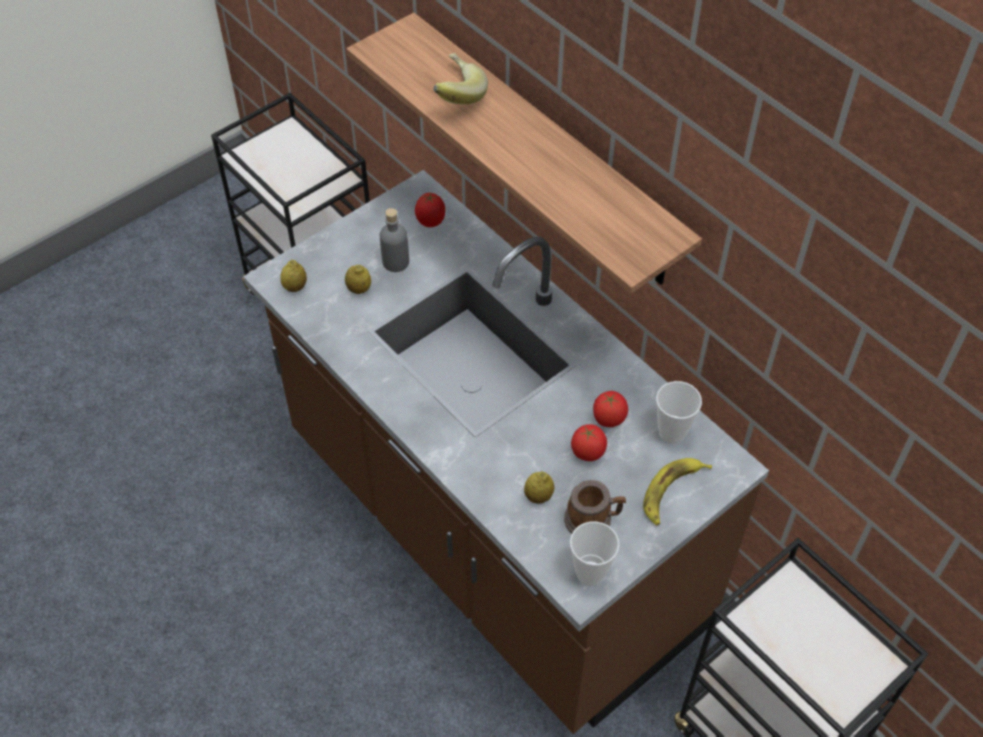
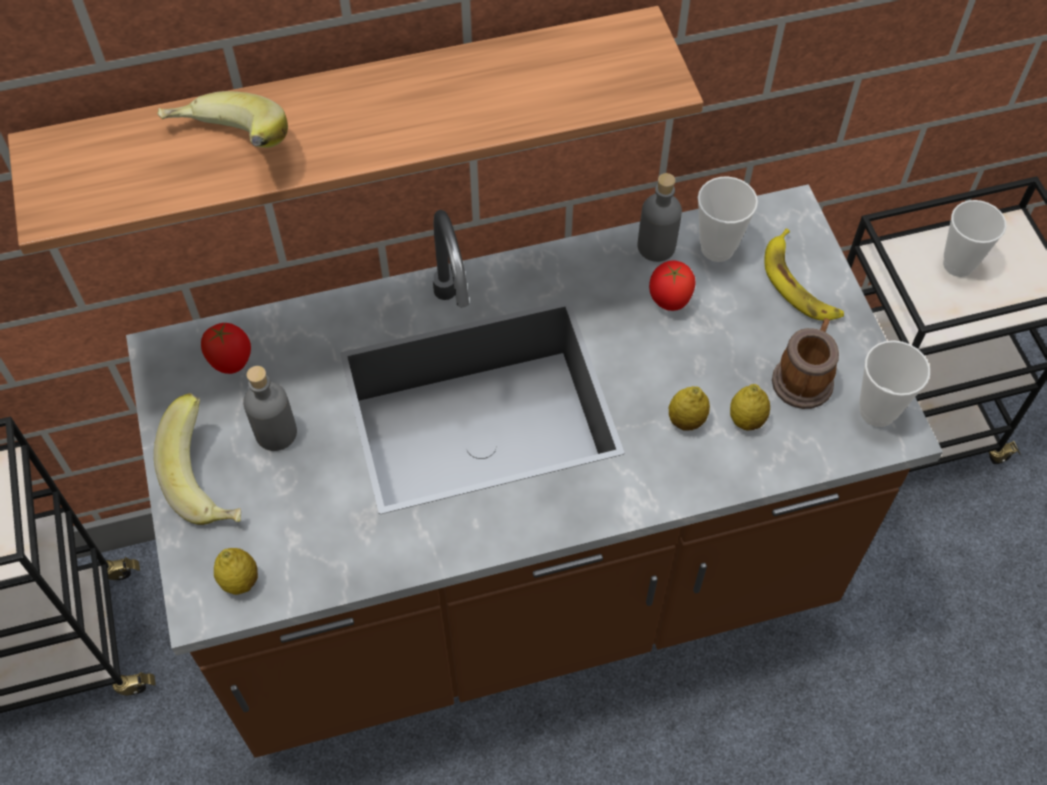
camera: 65 degrees left, 5 degrees up
lemon [345,265,371,294] -> lemon moved to [669,386,710,431]
tomato [571,424,607,461] -> none
none -> banana [154,393,241,525]
none -> grey bottle [637,173,682,262]
none -> cup [943,200,1006,277]

